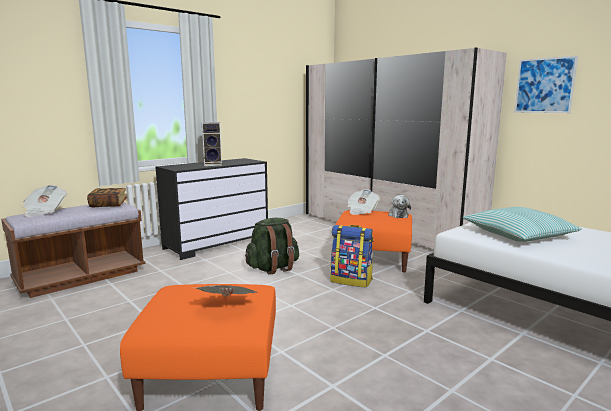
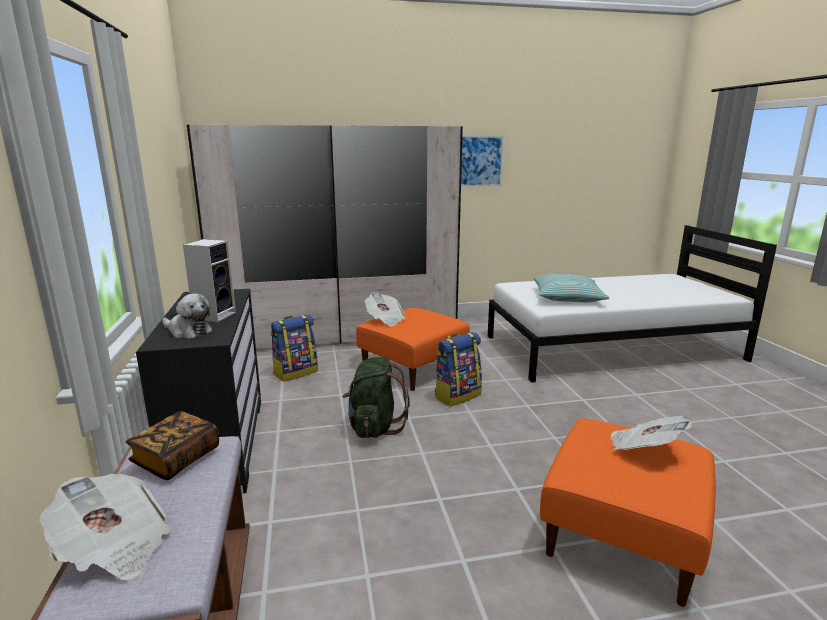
camera: 60 degrees left, 5 degrees up
plush toy [388,195,411,218] -> plush toy moved to [162,293,212,338]
none -> backpack [270,314,318,382]

